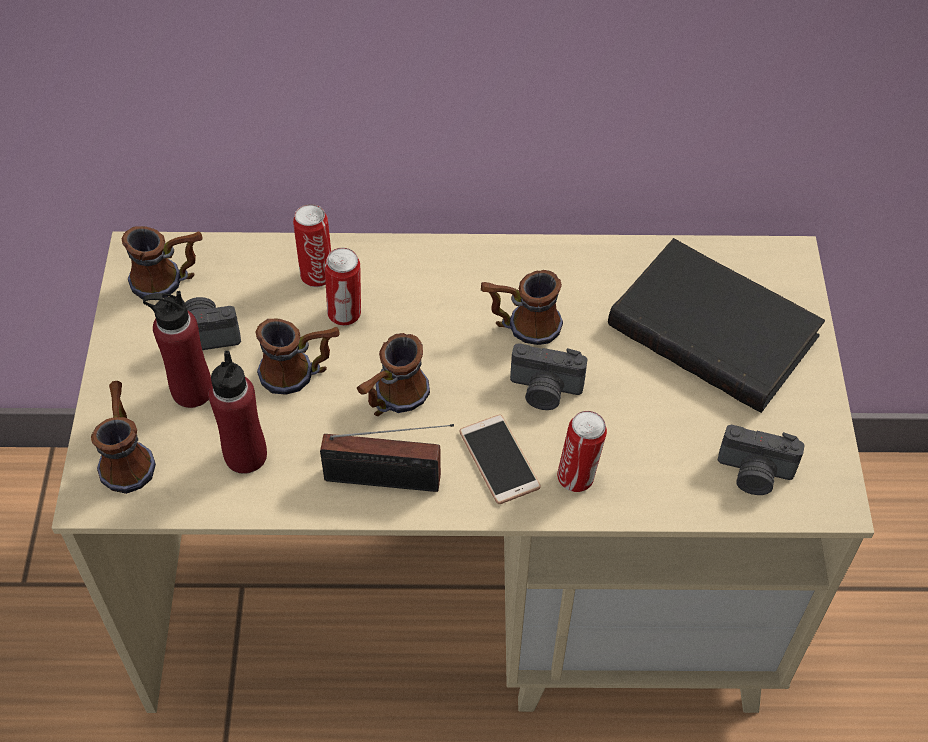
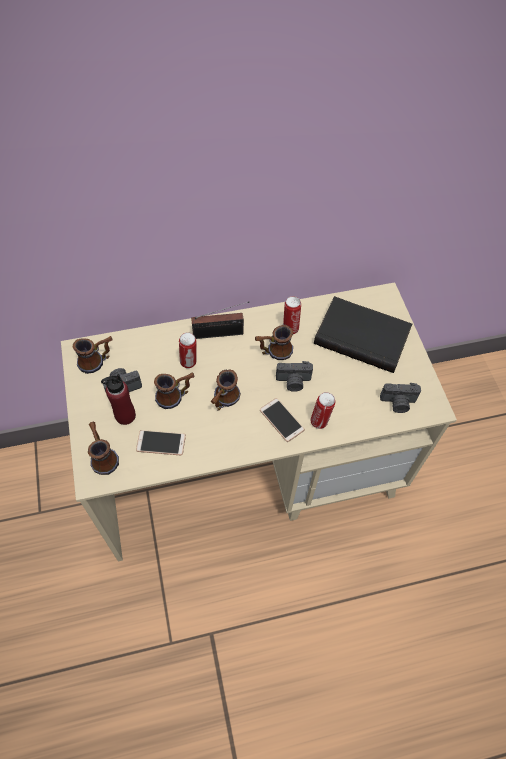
camera: 15 degrees left, 5 degrees up
red bottle [209,351,267,474] -> phone [136,430,186,455]
can [293,204,331,287] -> can moved to [283,296,301,334]
radio [320,424,454,492] -> radio moved to [191,301,249,339]

